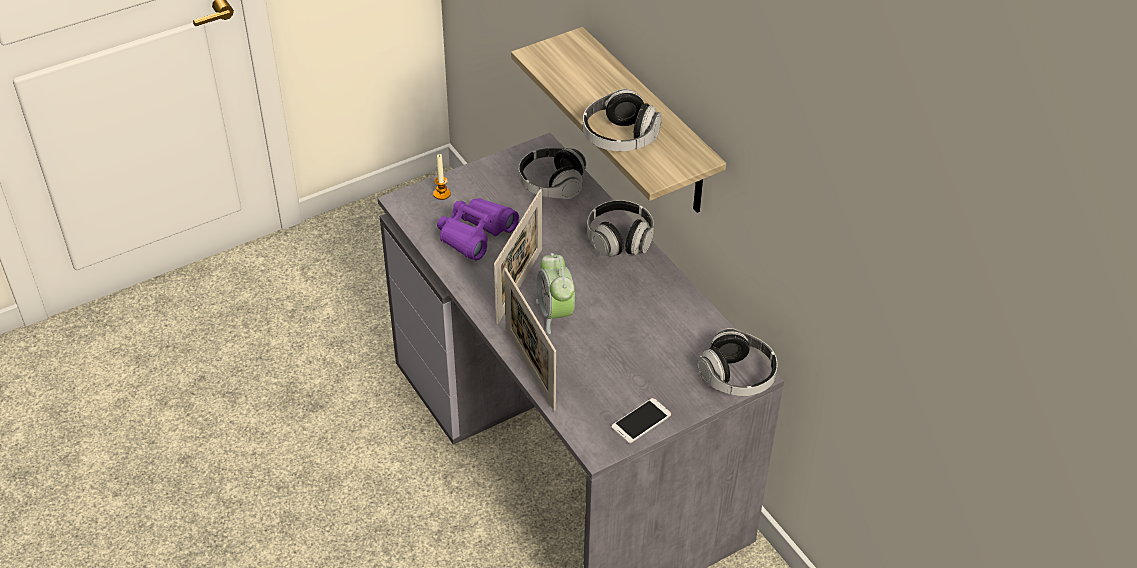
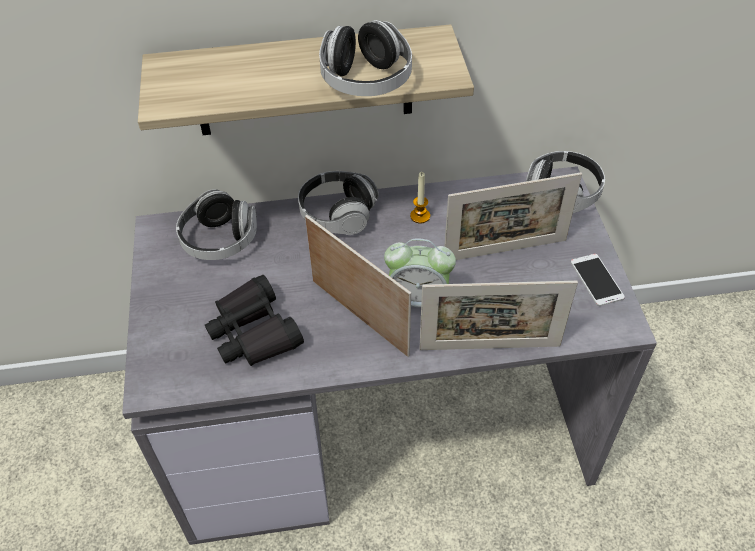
camera: 65 degrees left, 5 degrees up
candle [433,154,451,200] -> candle moved to [410,172,430,223]
purple binoculars [437,198,519,261] -> black binoculars [205,275,304,366]
none -> picture frame [444,173,582,260]

